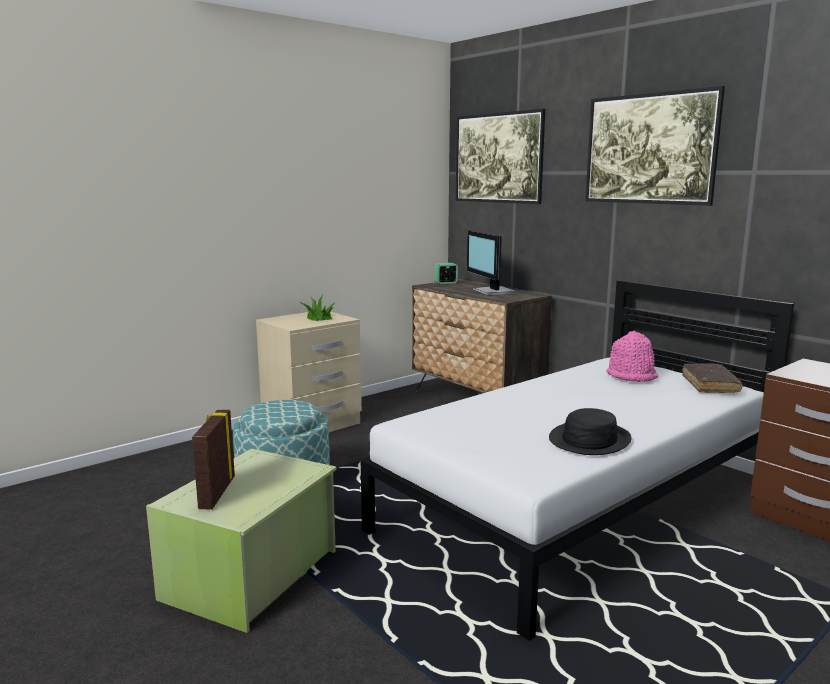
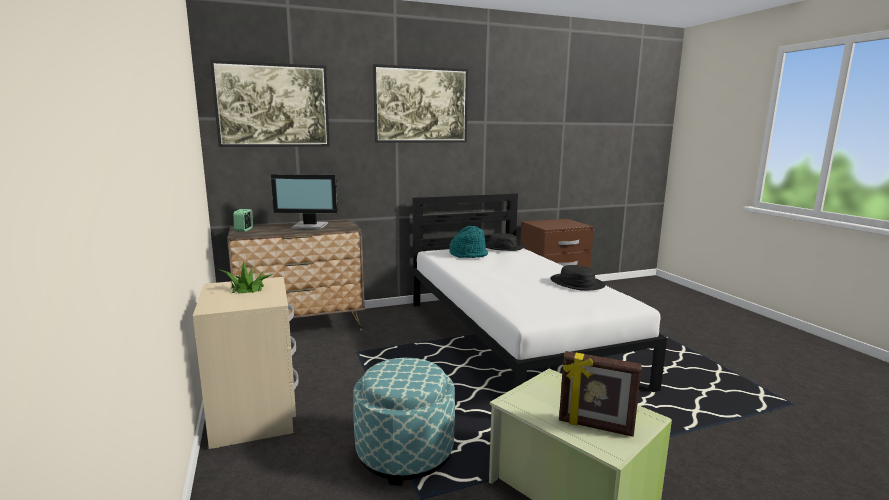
camera: 70 degrees left, 0 degrees up
pink hat [606,331,658,382] -> turquoise hat [449,226,488,258]
brown book [682,364,743,393] -> black hat [485,233,525,251]

